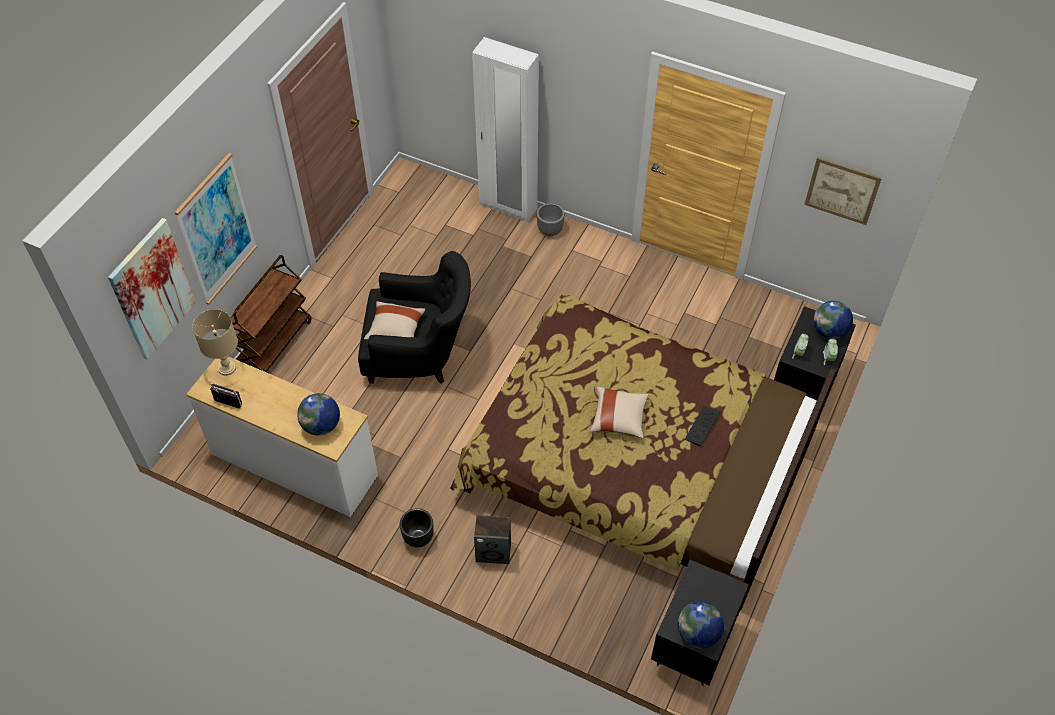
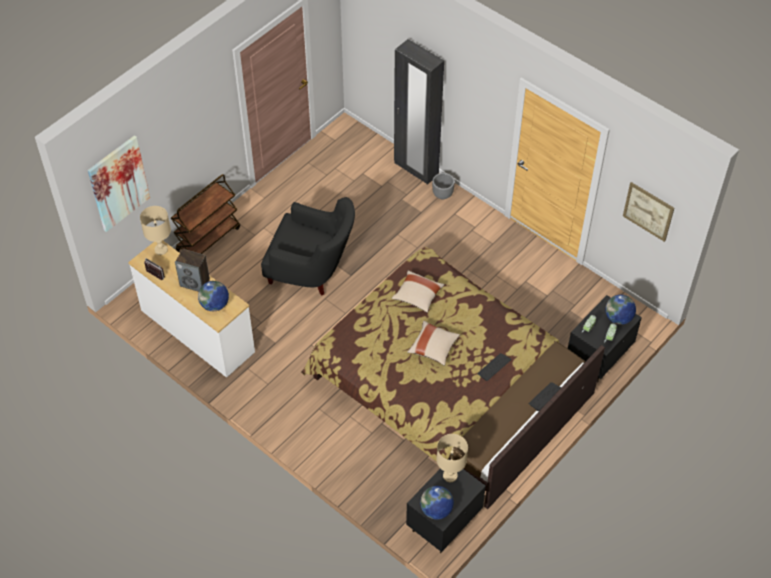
camera: 15 degrees right, 0 degrees up
picture [175,153,258,305] -> none
beige pillow [364,301,425,340] -> beige pillow moved to [392,270,444,313]
black planter [400,508,434,547] -> none
white wardrobe [472,37,539,223] -> black wardrobe [394,39,444,185]
speaker [474,515,511,564] -> speaker moved to [175,249,210,292]
none -> beige table lamp [436,434,468,482]
none -> keyboard [528,382,561,411]

